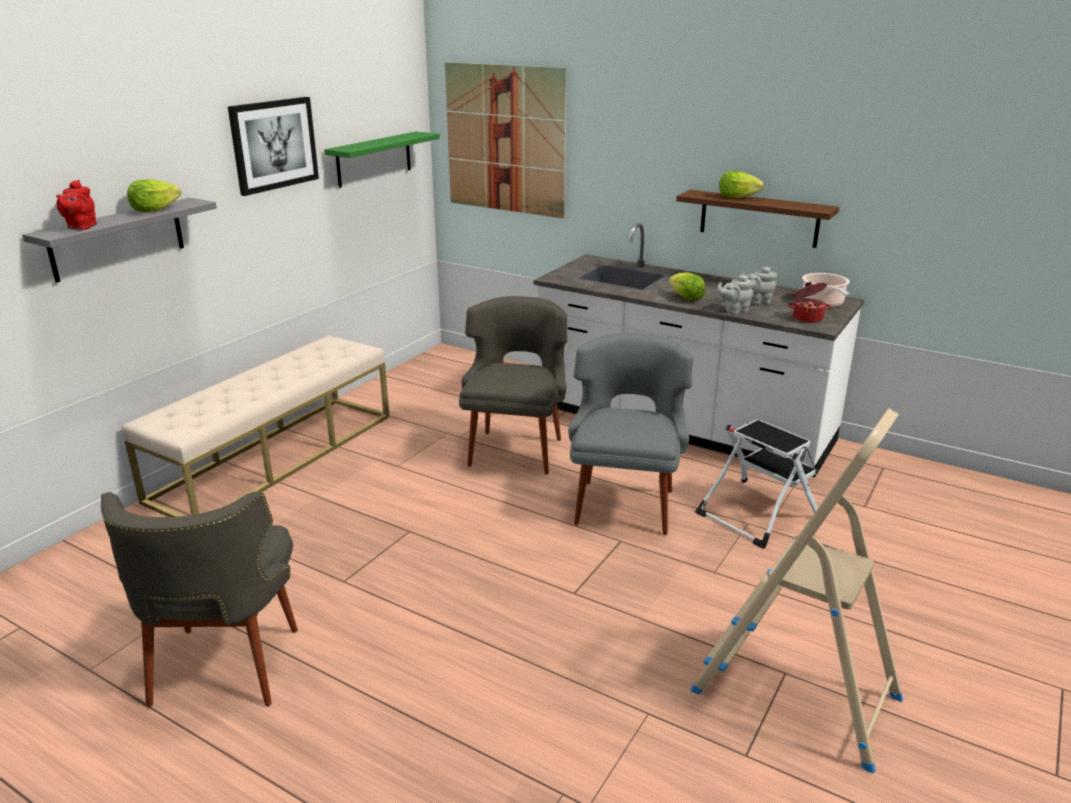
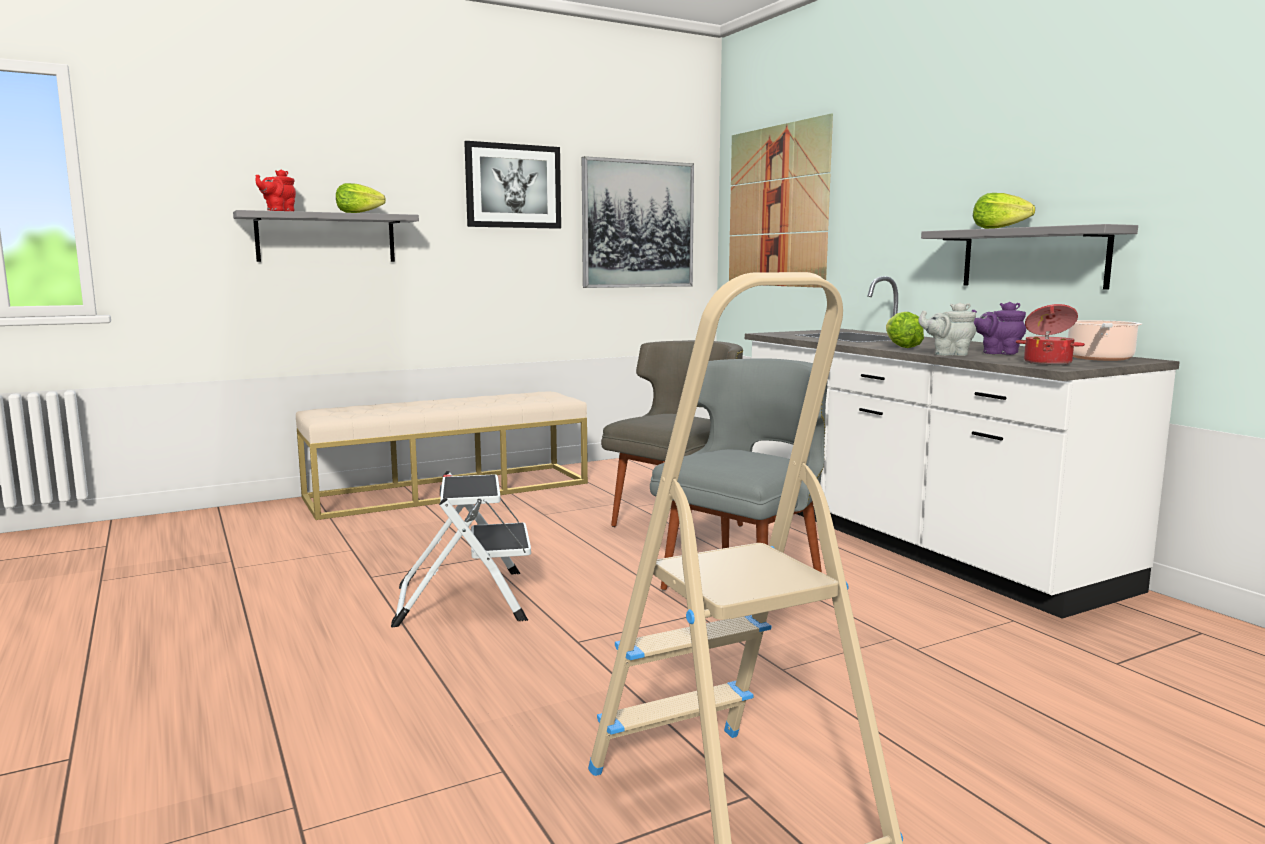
camera: 30 degrees right, 15 degrees down
grey chair [101,491,298,707] -> none
green shelf [324,131,440,188] -> picture [582,156,694,288]
brown shelf [676,190,839,248] -> grey shelf [921,224,1138,290]
step ladder [695,420,818,549] -> step ladder moved to [391,471,531,628]
grey teapot [740,267,777,305] -> purple teapot [971,302,1026,355]

